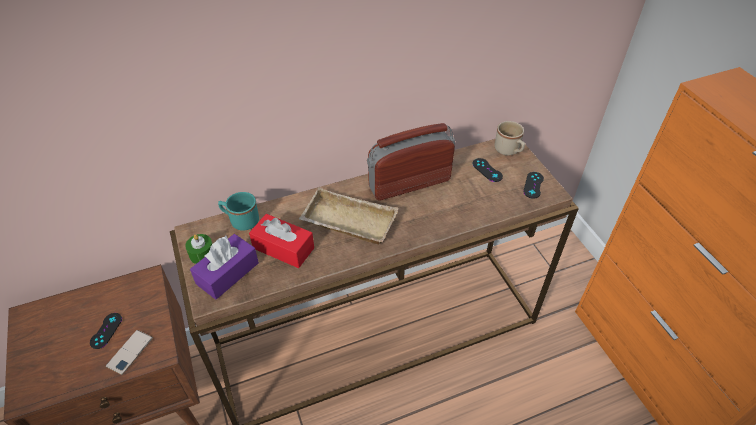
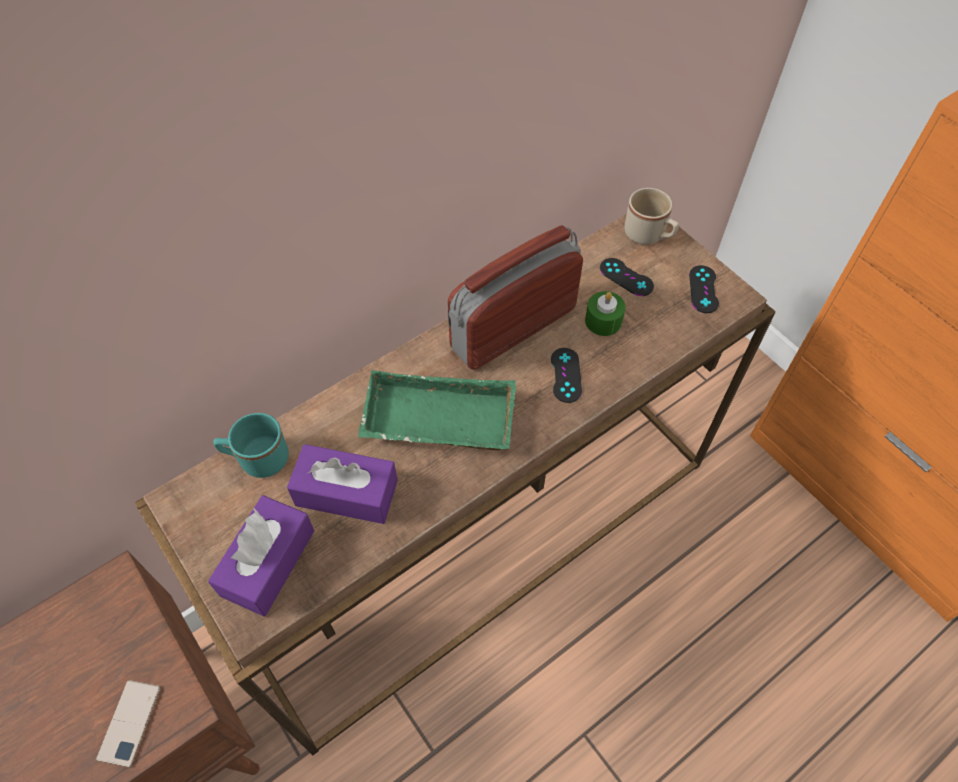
camera: 15 degrees left, 10 degrees up
black game controller [90,313,122,349] -> black game controller moved to [551,348,582,403]
green candle [185,234,212,264] -> green candle moved to [585,291,626,336]
red tissue box [249,214,314,268] -> purple tissue box [287,444,398,524]
beige tray [299,187,399,245] -> green tray [358,370,516,451]

